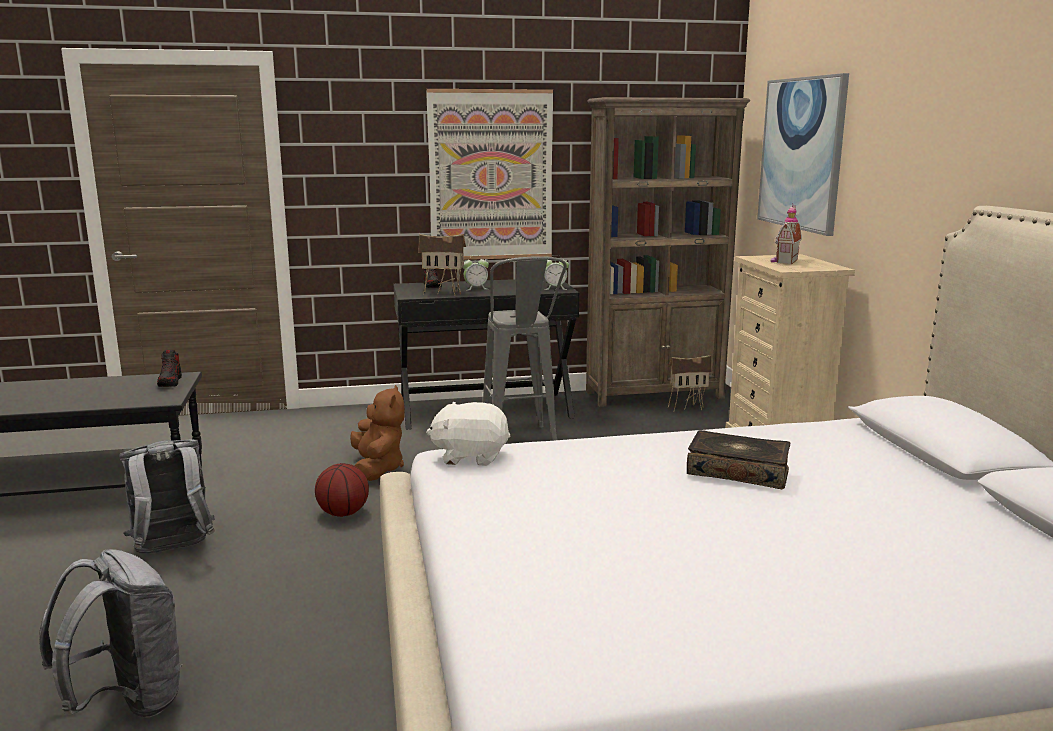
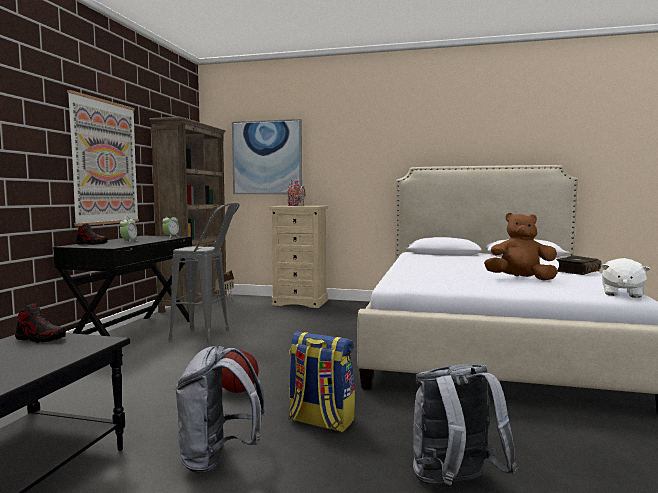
camera: 65 degrees left, 10 degrees down
brown plush toy [350,385,405,481] -> brown plush toy moved to [484,213,558,281]
toy house [418,234,466,296] -> none
white plush toy [426,402,510,466] -> white plush toy moved to [601,258,650,298]
book [687,430,791,489] -> book moved to [556,255,602,275]
none -> backpack [289,331,355,432]

